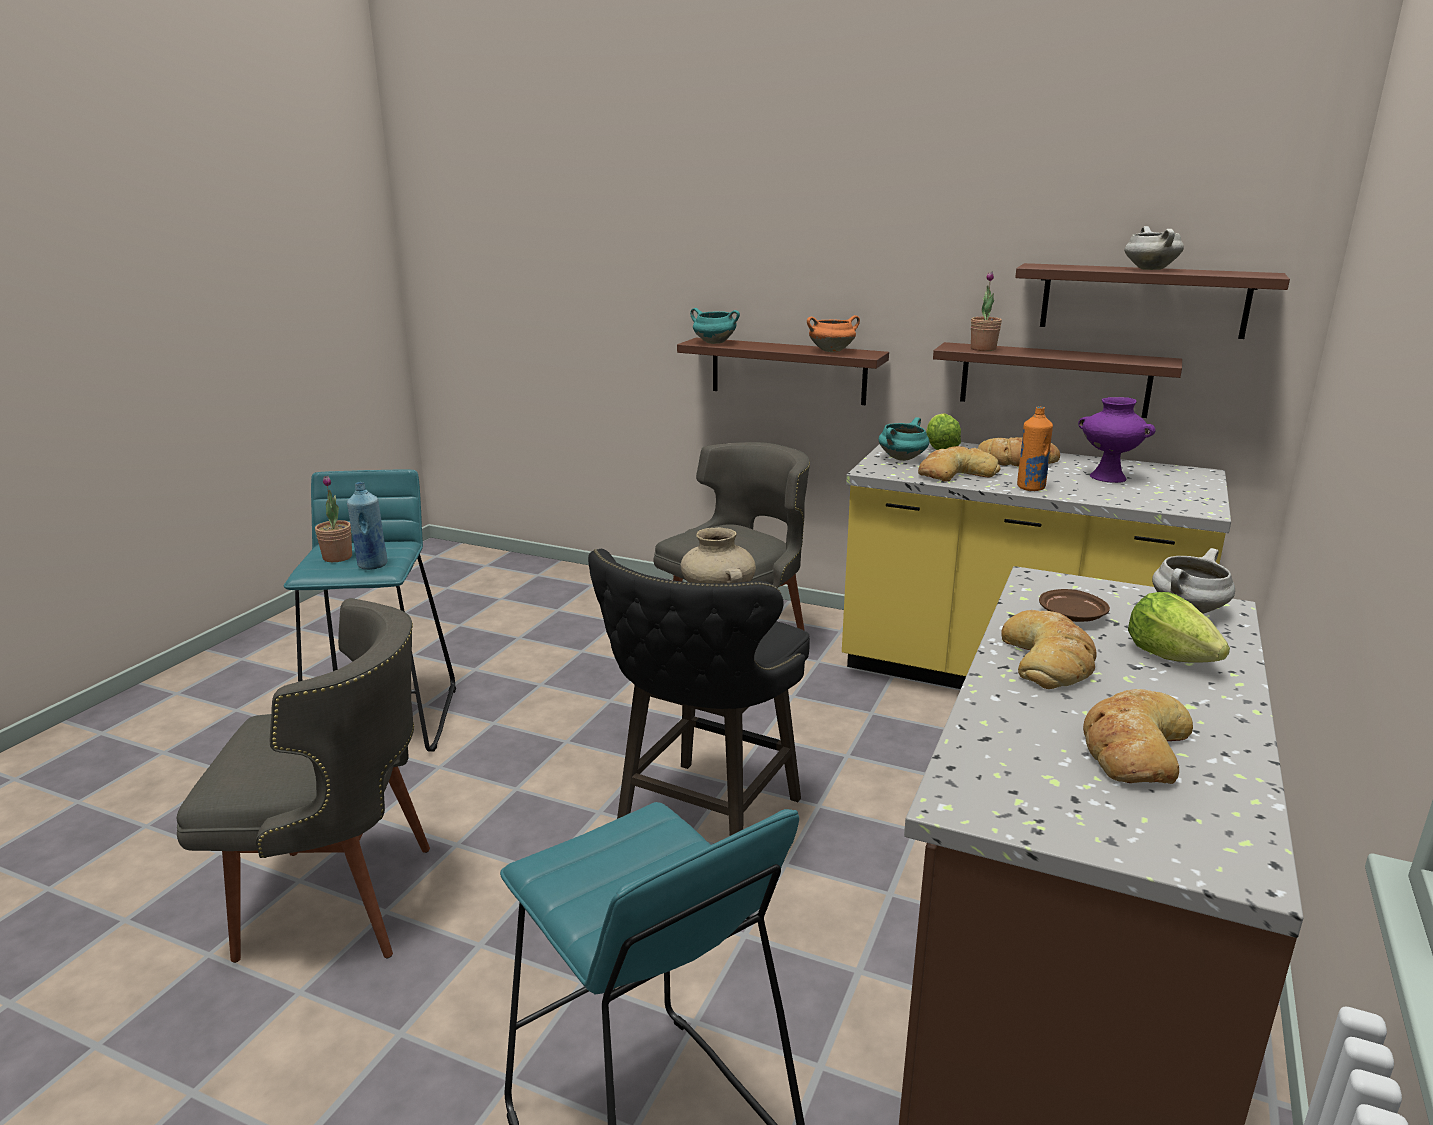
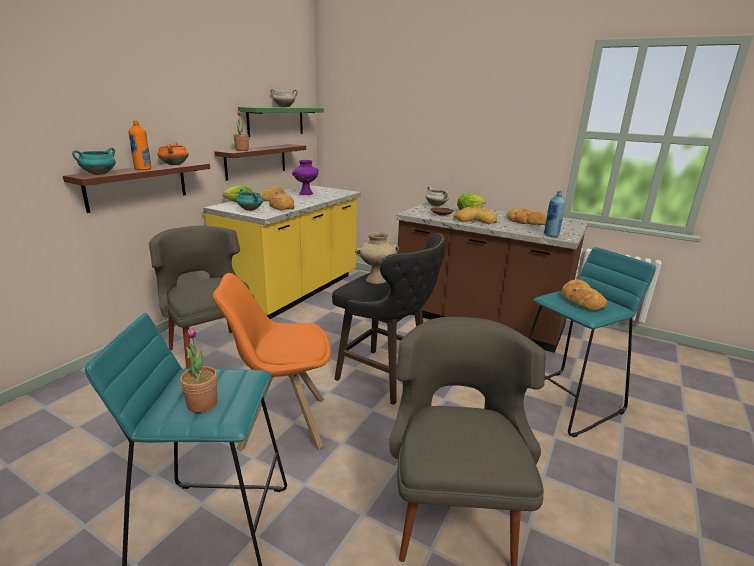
camera: 85 degrees left, 0 degrees up
blue bottle [347,482,388,570] -> blue bottle moved to [543,191,566,237]
brown shelf [1015,263,1290,339] -> green shelf [238,107,324,137]
orange bottle [1017,407,1053,491] -> orange bottle moved to [128,121,152,170]
none -> orange chair [213,273,331,451]
none -> bread [562,279,608,311]

